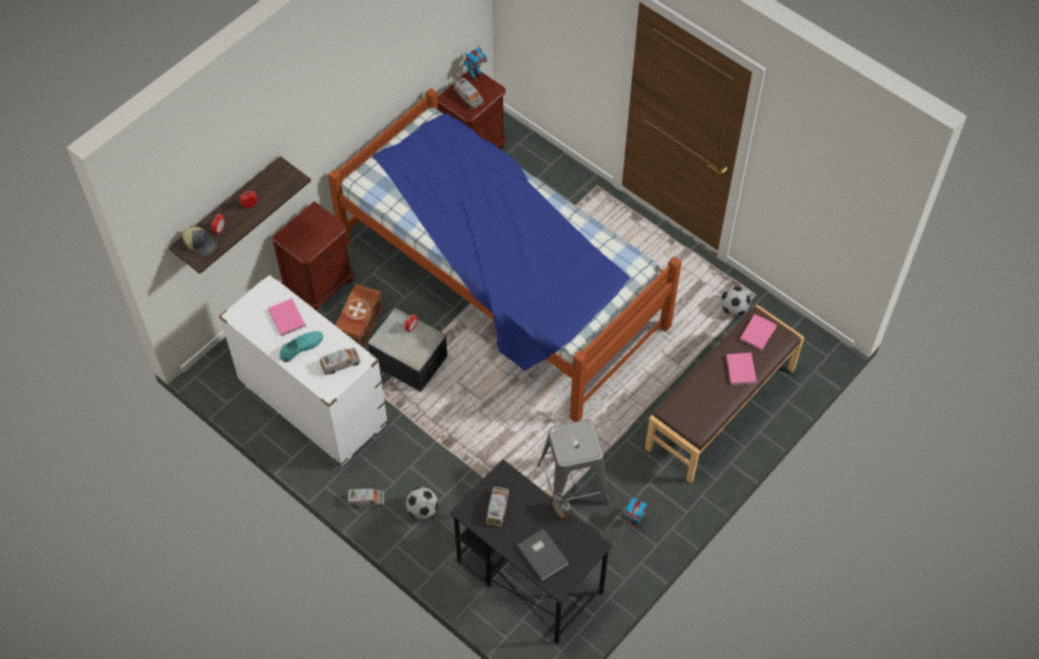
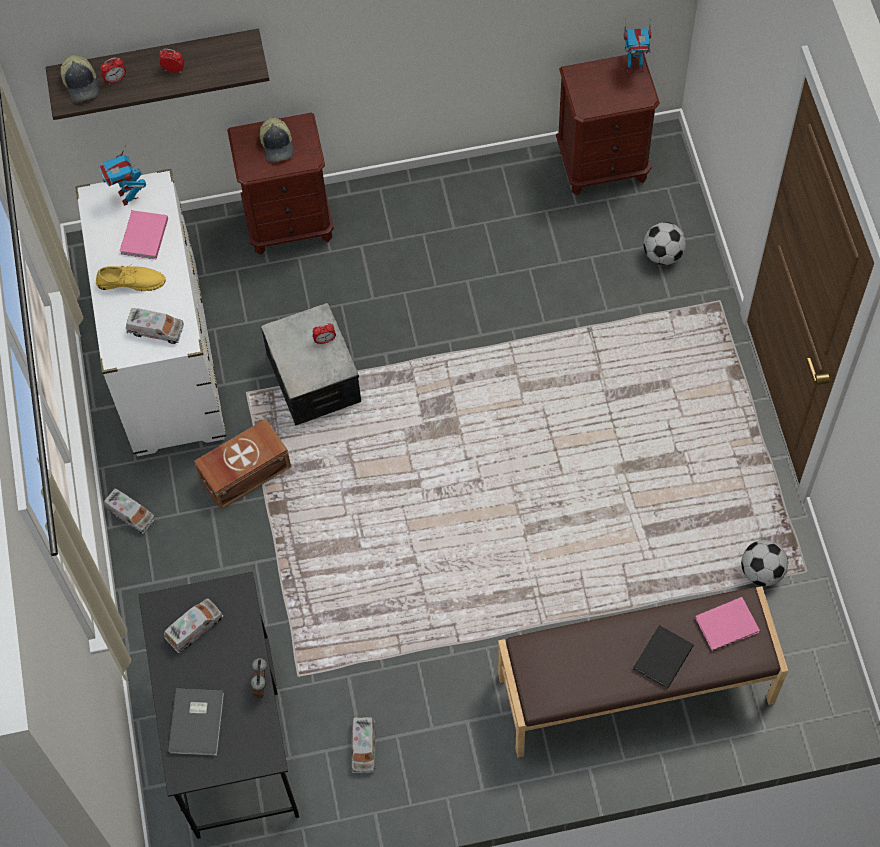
camera: 40 degrees right, 5 degrees up
turquoise shoe [280,331,323,362] -> yellow shoe [96,263,166,291]
bed [328,88,681,422] -> none
brown storage box [335,284,383,348] -> brown storage box moved to [194,419,291,509]
football [406,487,438,520] -> football moved to [643,222,686,265]
toy truck [454,78,484,109] -> toy truck moved to [352,717,375,773]
grey stool [537,419,609,505] -> none
toy robot [624,493,650,528] -> toy robot moved to [99,145,146,206]
pink book [726,353,757,385] -> black book [633,625,694,689]
none -> cap [260,117,293,162]

